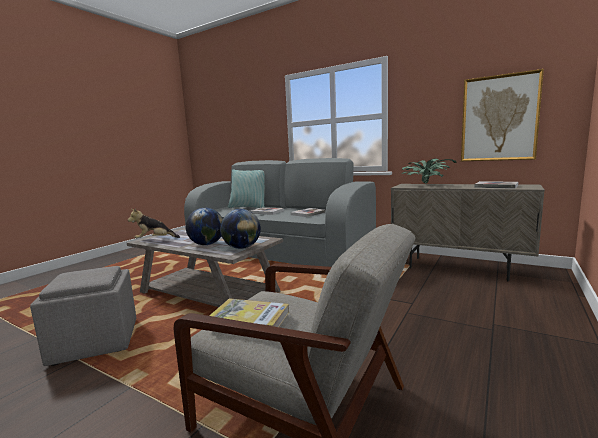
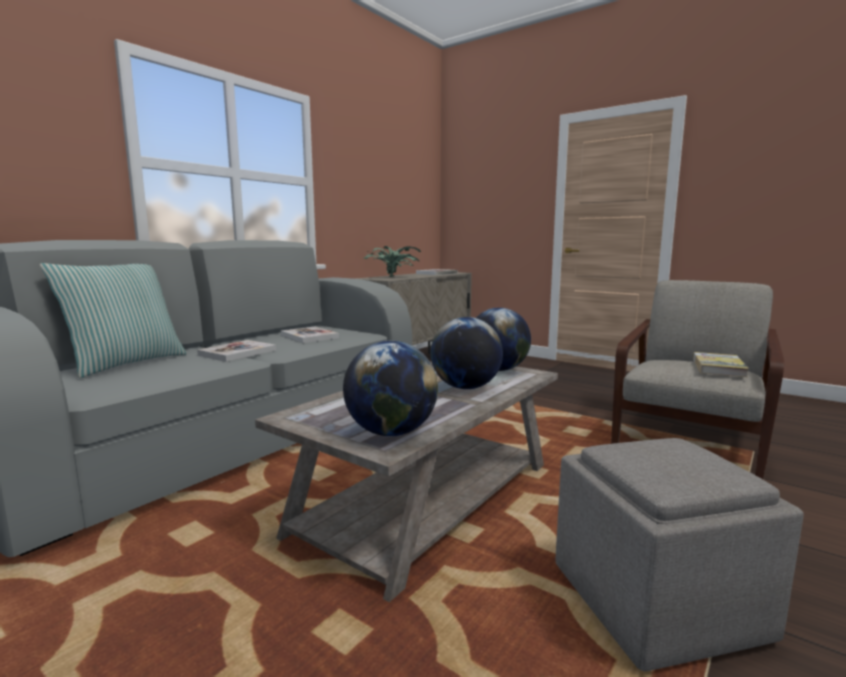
camera: 85 degrees left, 0 degrees up
plush toy [128,209,180,238] -> globe [343,341,438,436]
picture [461,69,544,161] -> none

